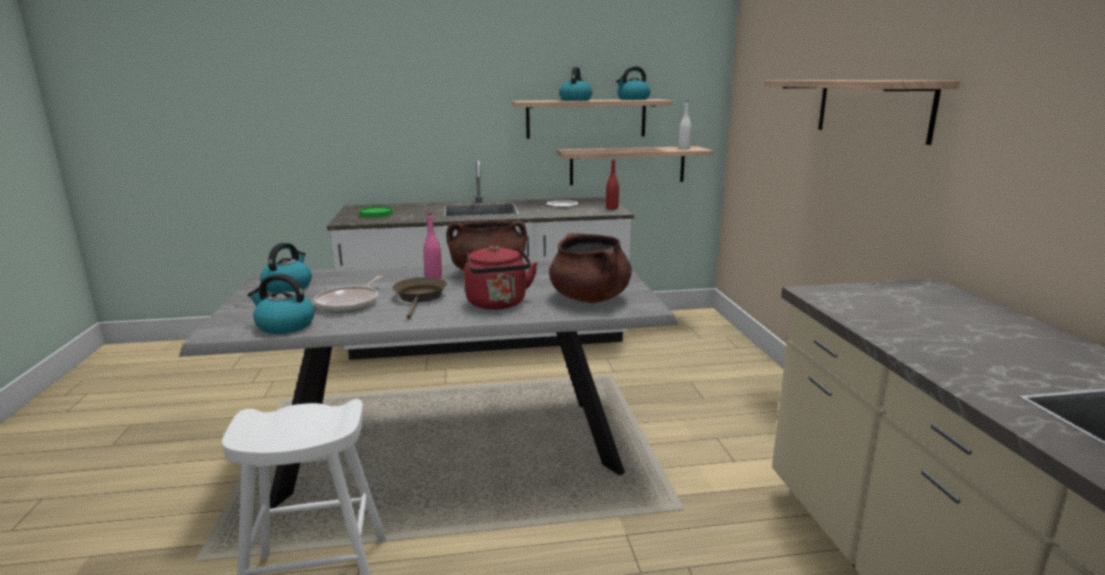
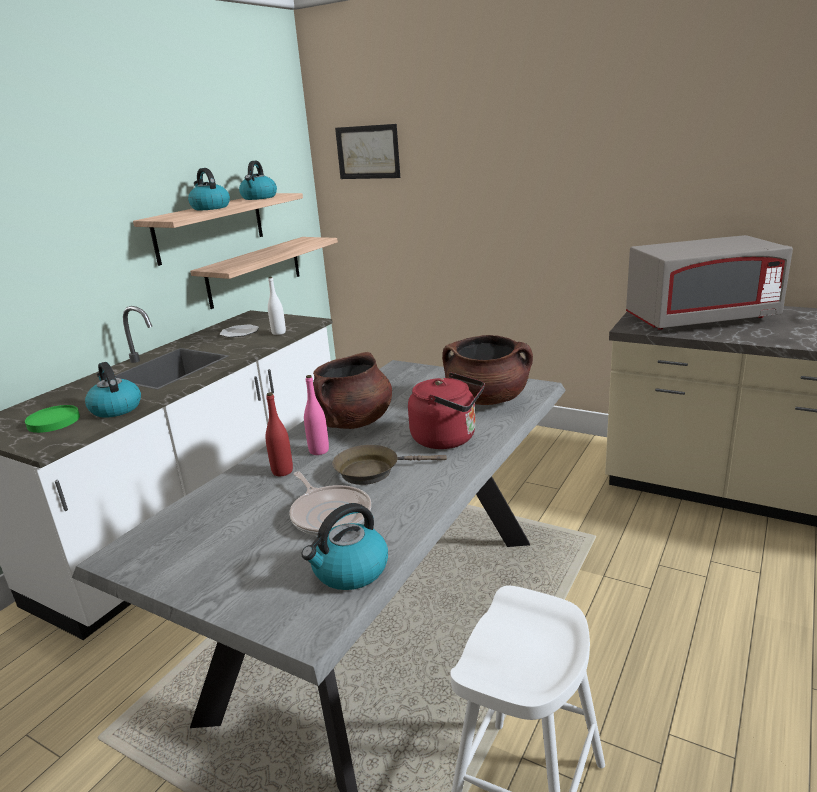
camera: 50 degrees left, 5 degrees up
kettle [260,243,312,293] -> kettle moved to [85,362,141,418]
brown frying pan [393,277,447,319] -> brown frying pan turned 45 degrees counterclockwise [332,445,447,485]
red bottle [606,159,619,210] -> red bottle moved to [265,392,293,476]
white bottle [679,101,692,150] -> white bottle moved to [268,277,286,335]
shelf [764,80,960,145] -> none
none -> picture [335,124,400,179]
none -> grey microwave [626,235,793,330]

